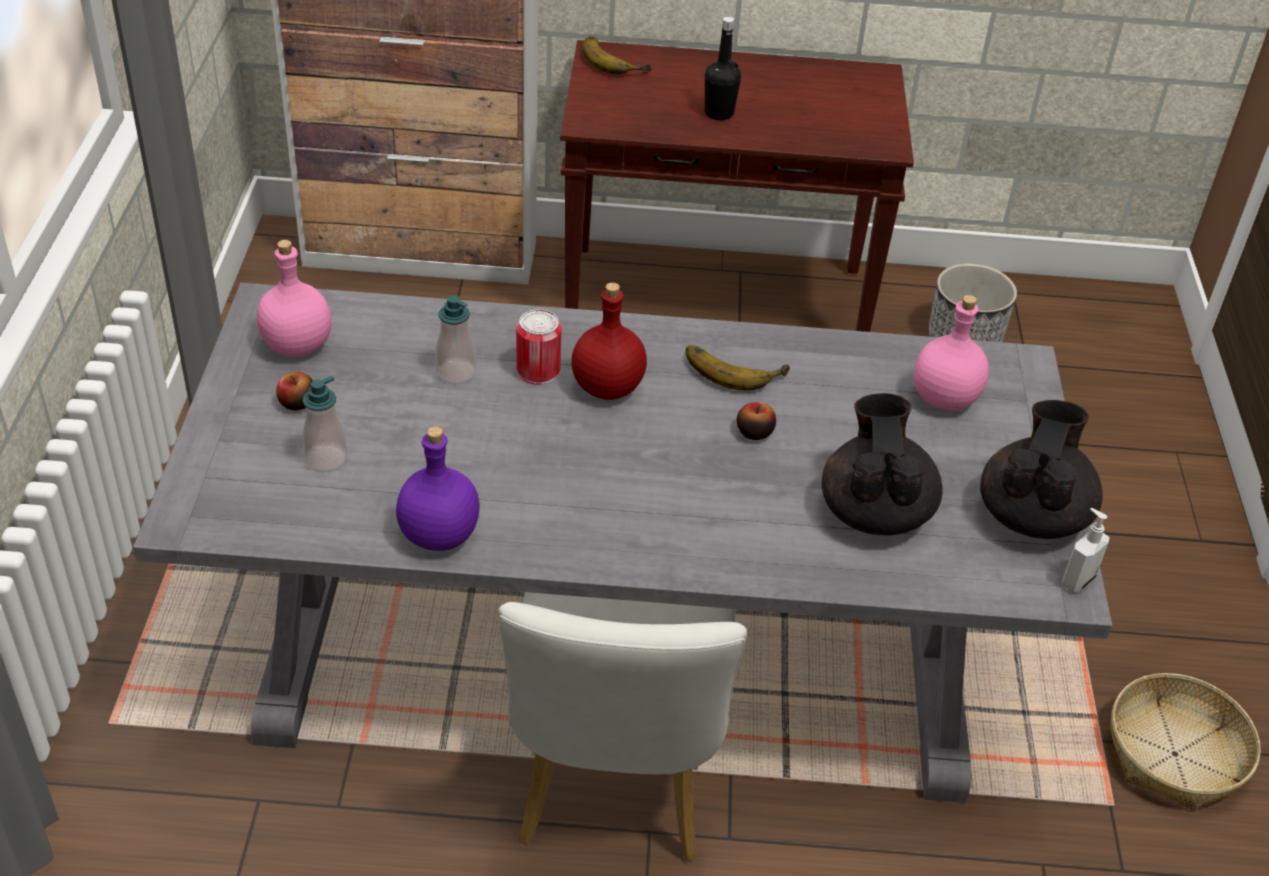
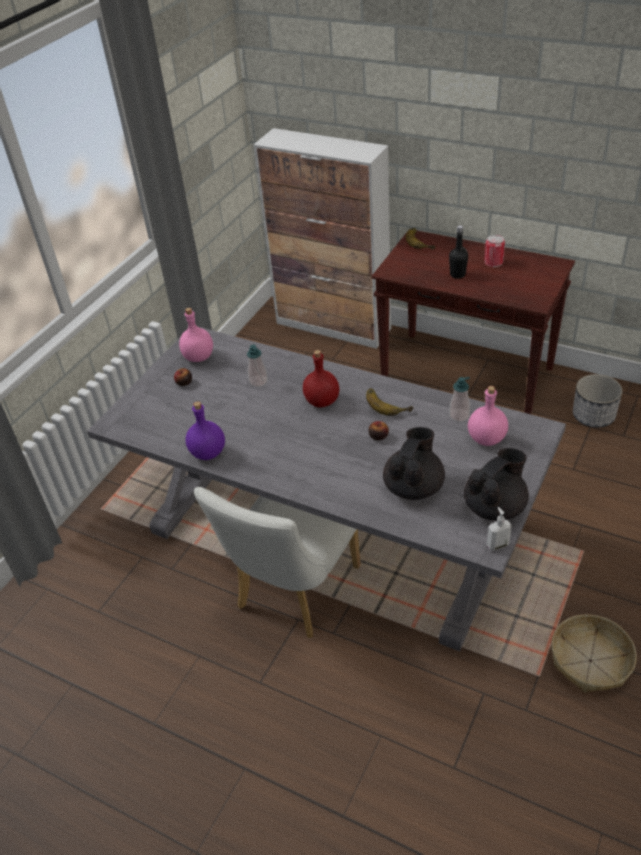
camera: 30 degrees right, 0 degrees up
soap dispenser [303,376,347,472] -> soap dispenser moved to [449,377,470,422]
can [516,309,562,385] -> can moved to [484,235,505,267]

